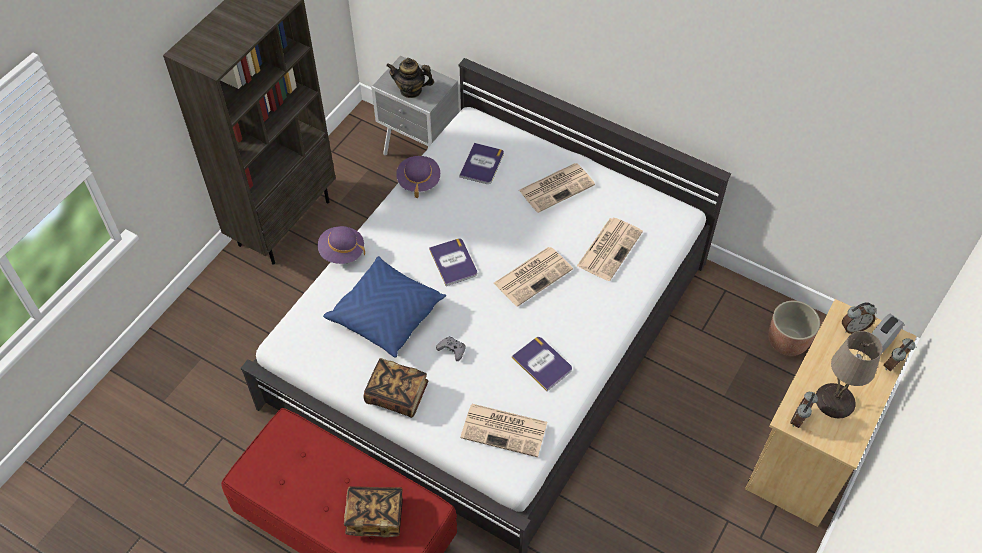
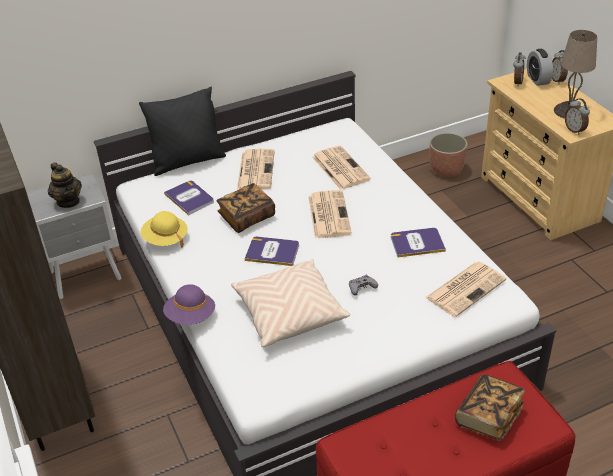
camera: 55 degrees left, 15 degrees down
blue pillow [323,256,446,357] -> beige pillow [231,259,350,347]
book [364,358,428,418] -> book moved to [216,183,275,233]
teapot [386,58,434,98] -> teapot turned 75 degrees counterclockwise [48,162,82,208]
purple hat [396,156,440,198] -> yellow hat [141,211,188,248]
none -> black pillow [139,86,226,176]

